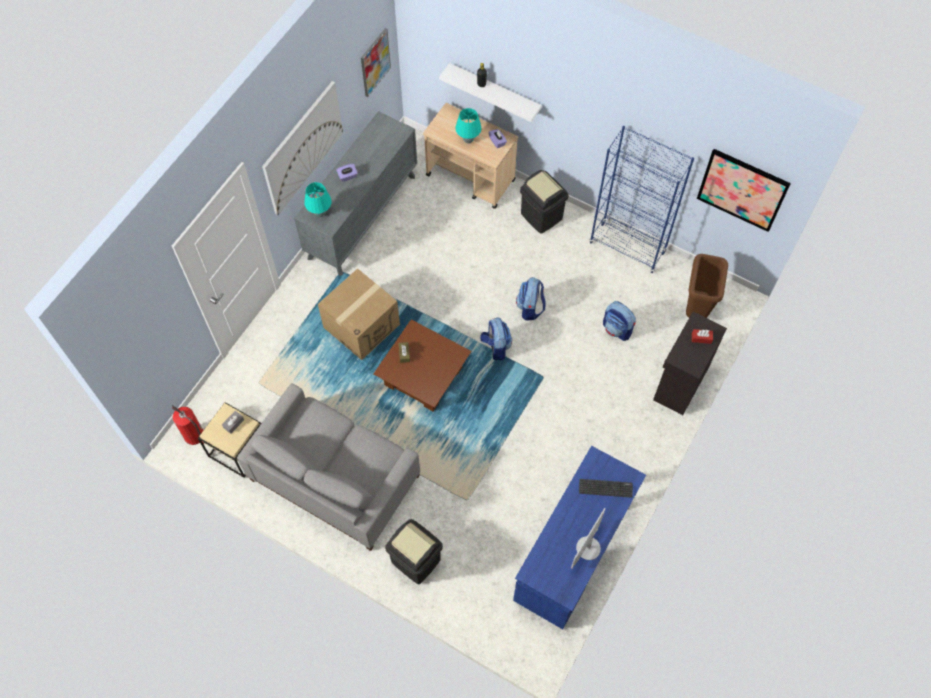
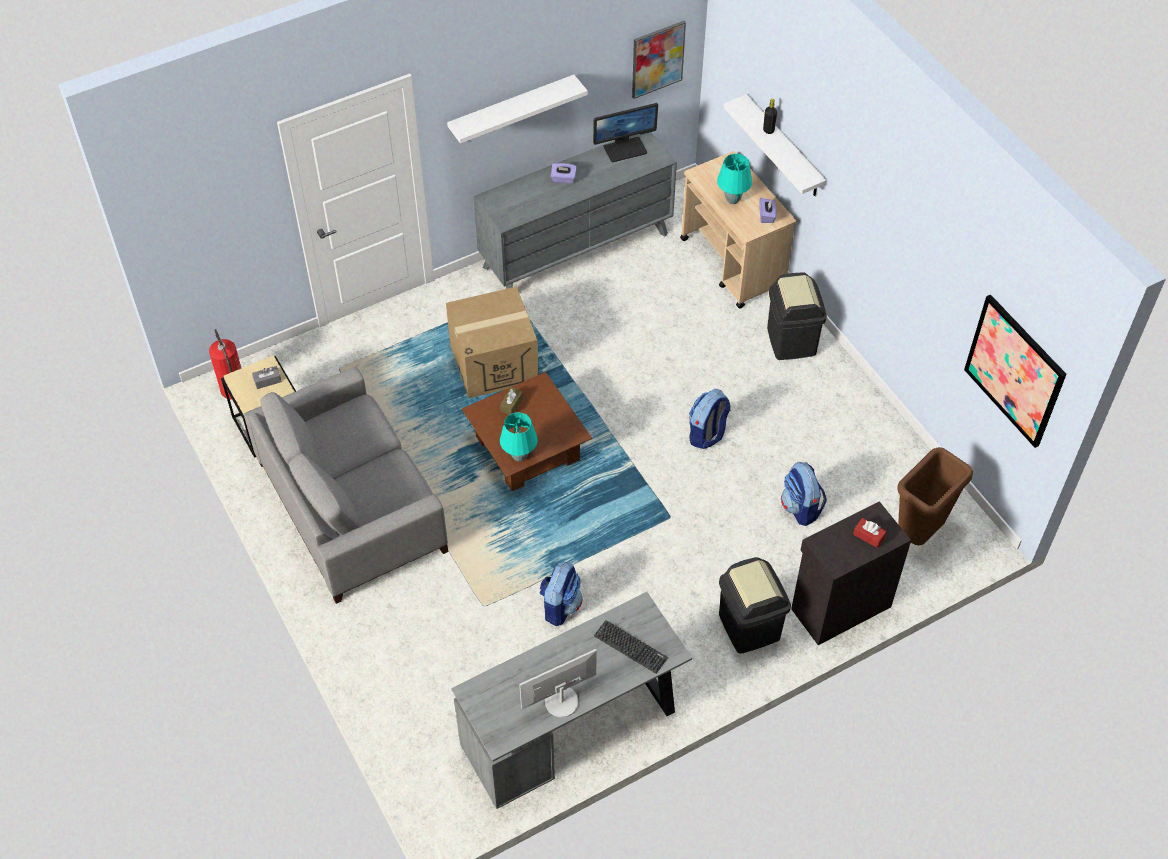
camera: 30 degrees right, 10 degrees down
picture [262,81,343,215] -> white shelf [447,75,588,144]
turquoise table lamp [304,182,332,217] -> turquoise table lamp moved to [500,412,538,462]
black trash can [385,519,443,584] -> black trash can moved to [719,557,791,654]
backpack [480,318,512,360] -> backpack moved to [540,562,583,626]
blue desk [513,446,646,629] -> grey desk [451,592,692,809]
blue bookcase [589,126,694,273] -> none
none -> monitor [593,103,658,162]

